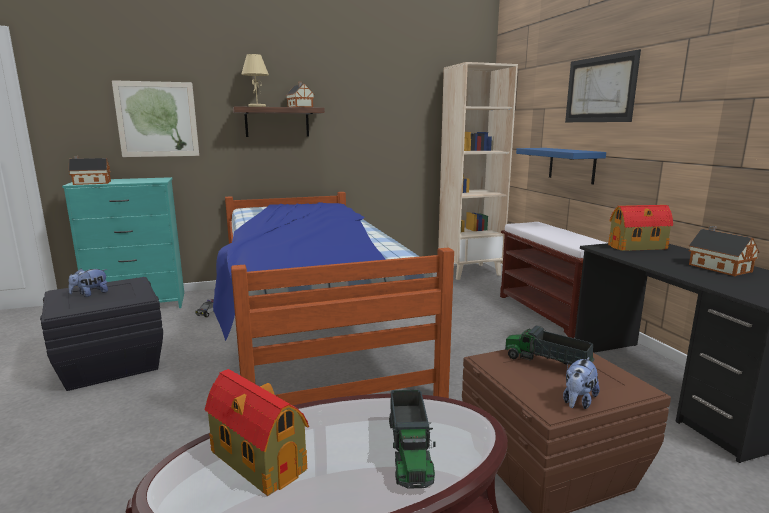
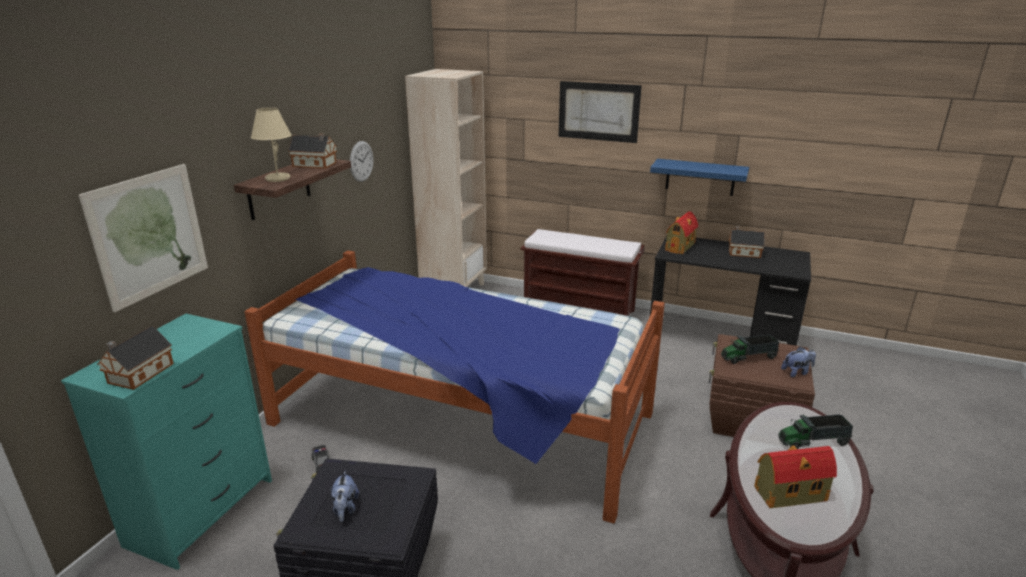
camera: 50 degrees left, 10 degrees up
toy truck [389,390,436,489] -> toy truck turned 135 degrees clockwise [779,414,853,449]
blue shelf [516,148,606,185] -> blue shelf moved to [650,159,749,196]
plush toy [563,357,600,409] -> plush toy turned 90 degrees counterclockwise [781,347,816,377]
none -> wall clock [350,141,373,182]

